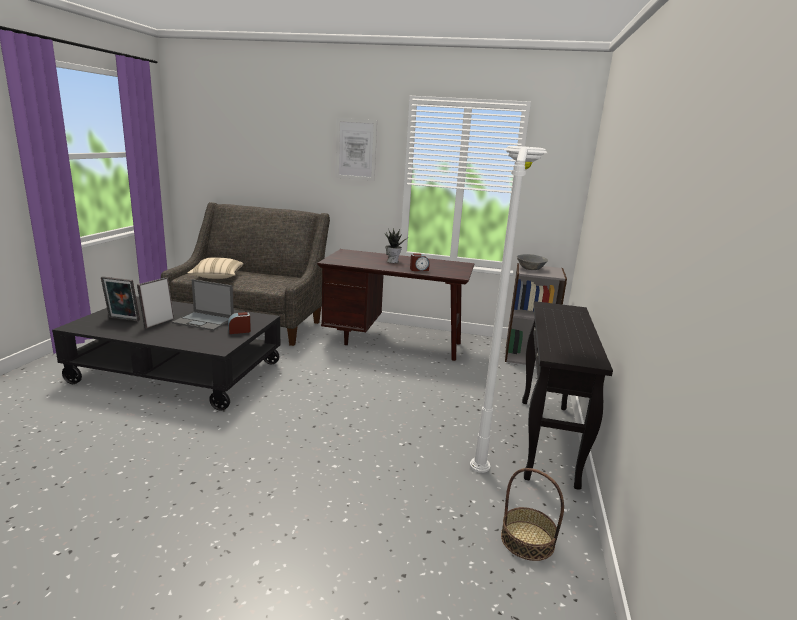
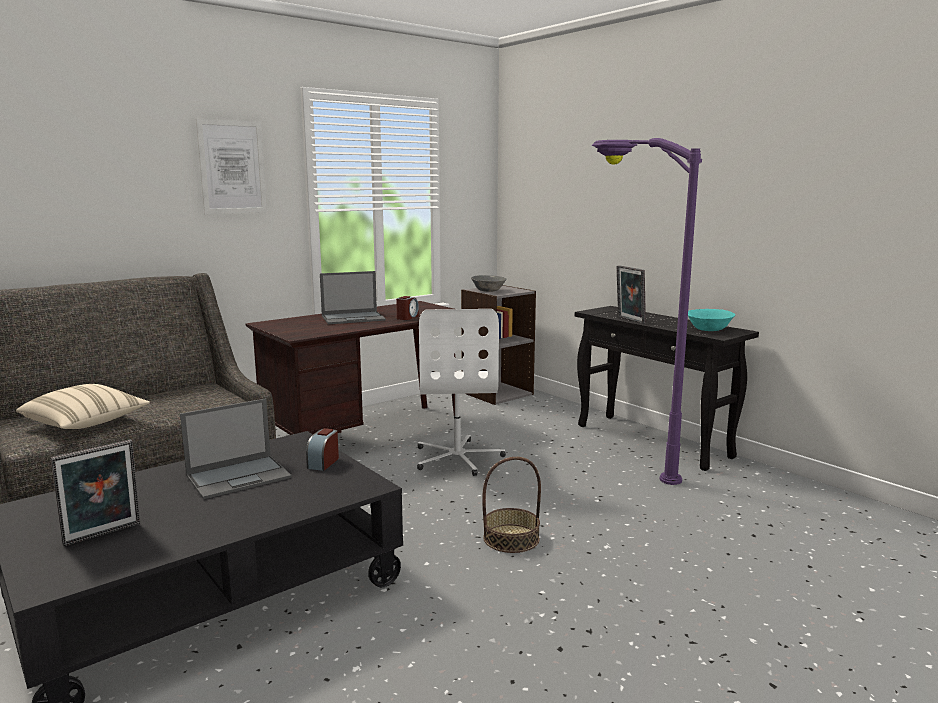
camera: 50 degrees left, 5 degrees down
picture frame [137,277,174,329] -> picture frame moved to [617,265,646,324]
potted plant [385,227,407,263] -> laptop [320,271,386,324]
white floor lamp [470,146,547,473] -> purple floor lamp [592,138,702,485]
basket [501,468,564,561] -> basket moved to [482,457,541,553]
none -> white office chair [417,309,506,476]
none -> turquoise bowl [688,309,735,331]

